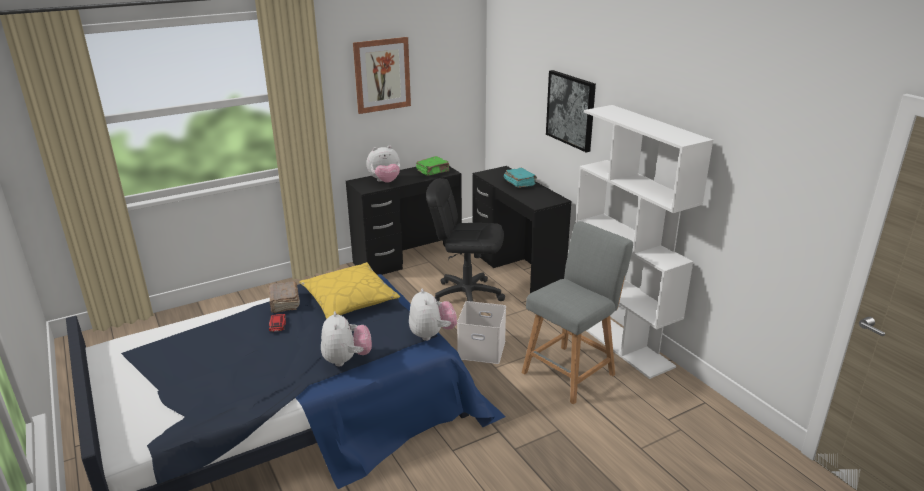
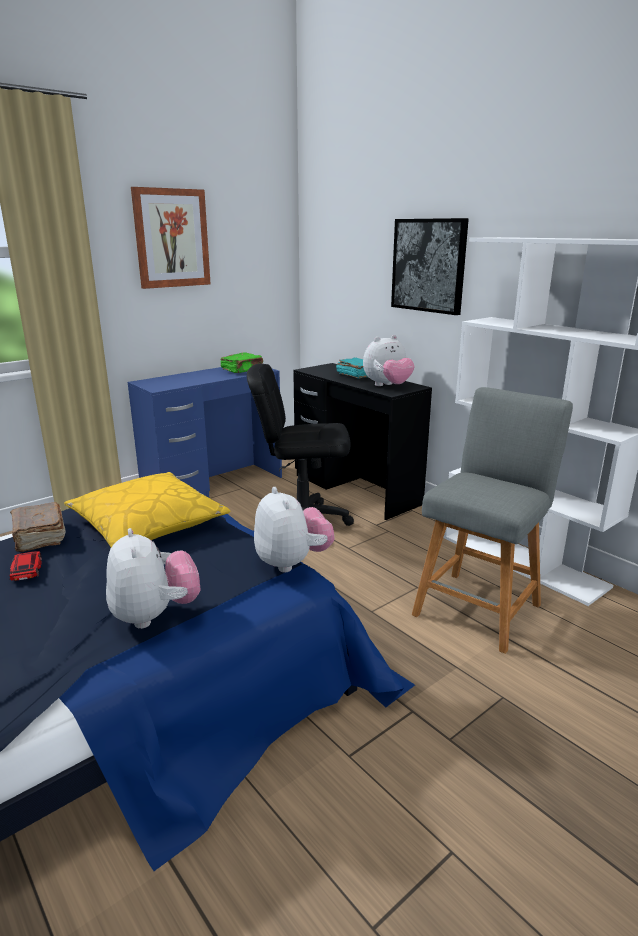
camera: 10 degrees left, 5 degrees down
black desk [346,166,462,275] -> blue desk [128,367,282,498]
plush toy [367,145,400,183] -> plush toy moved to [363,335,415,386]
white storage box [457,301,506,364] -> none

